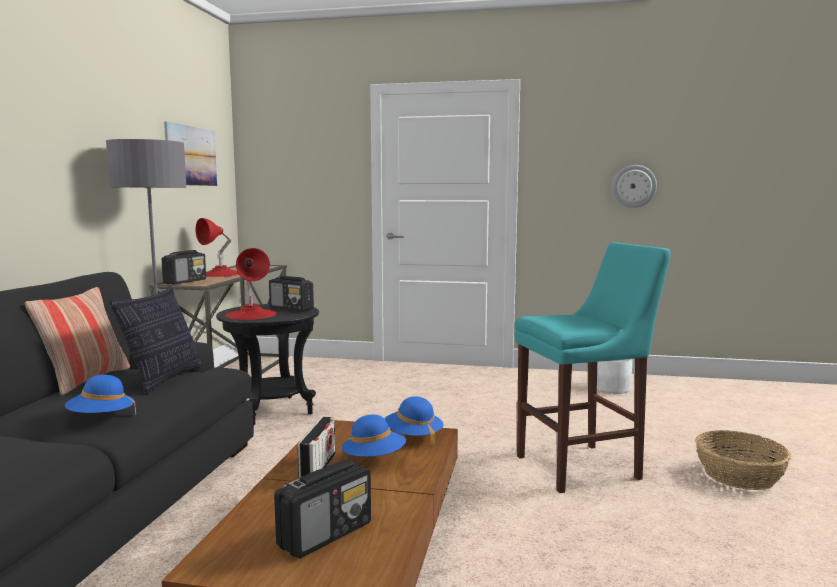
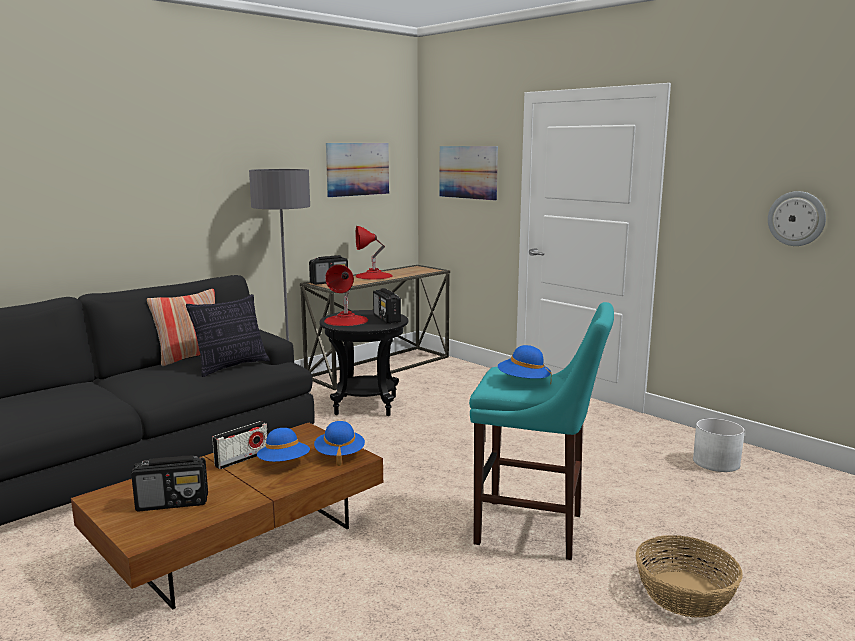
camera: 35 degrees right, 5 degrees up
blue hat [65,375,136,414] -> blue hat moved to [498,345,552,379]
none -> picture [439,146,498,200]

